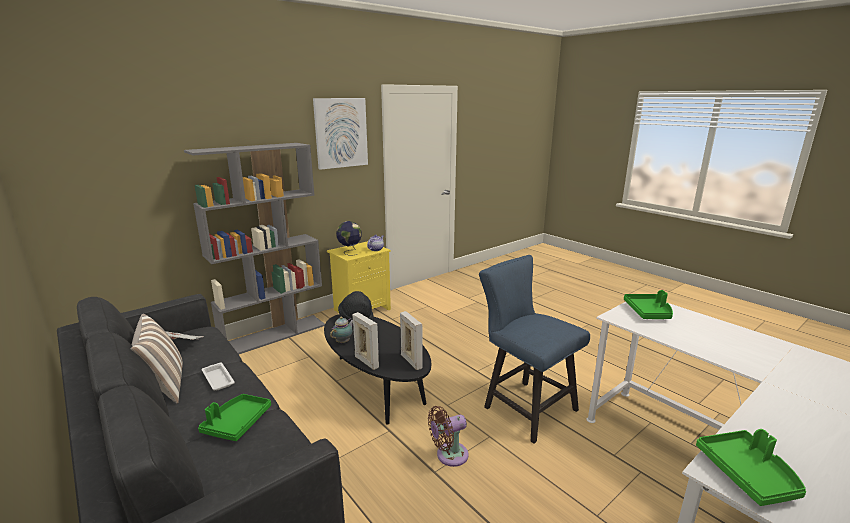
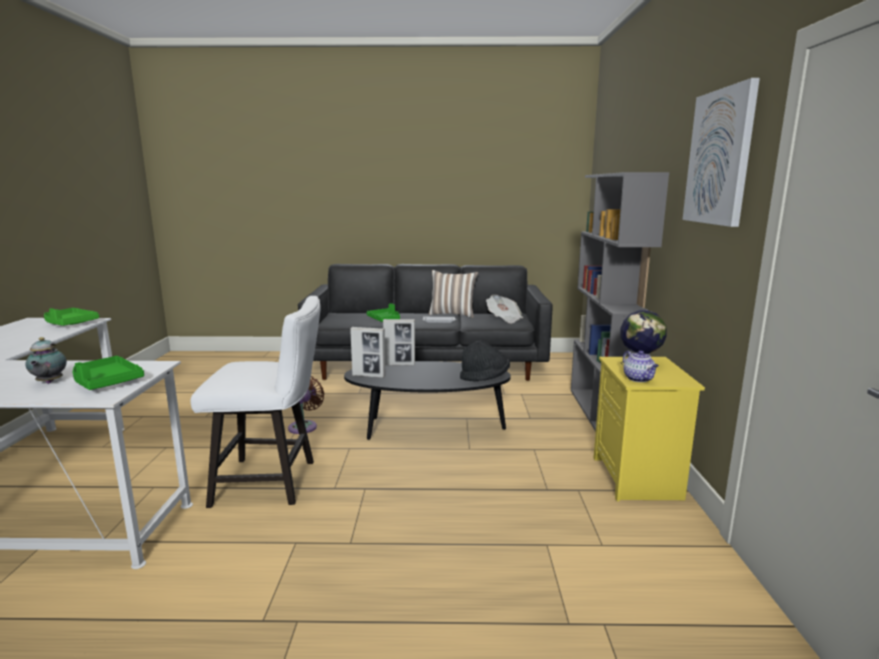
camera: 130 degrees right, 5 degrees down
teapot [330,317,353,343] -> teapot moved to [25,337,67,384]
blue chair [479,255,590,444] -> white chair [190,296,321,508]

